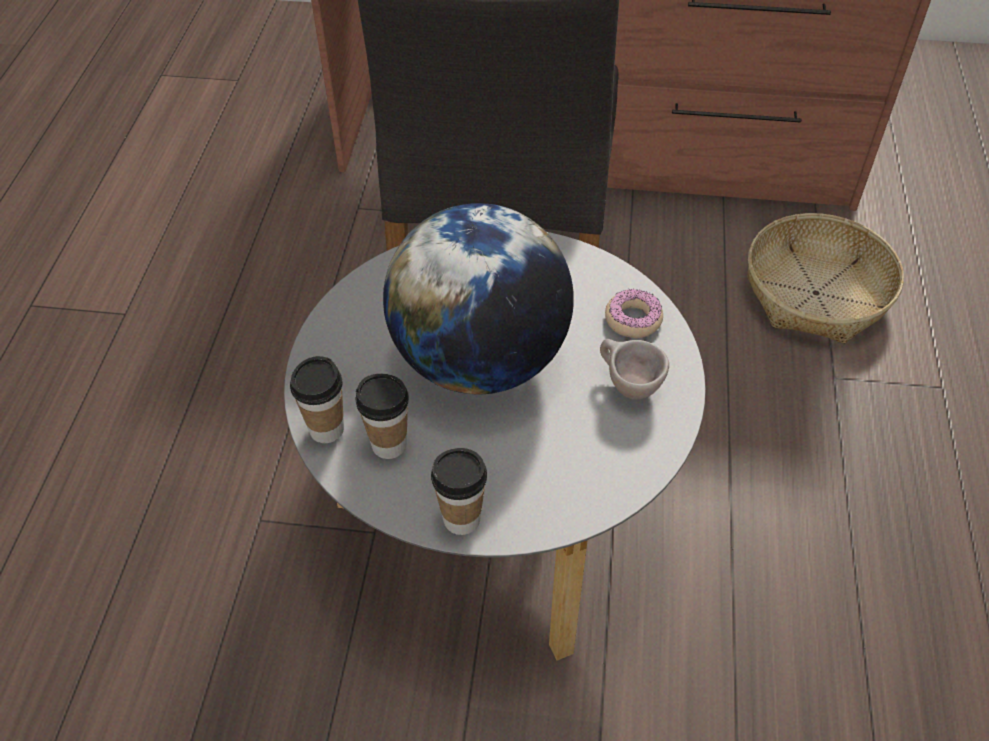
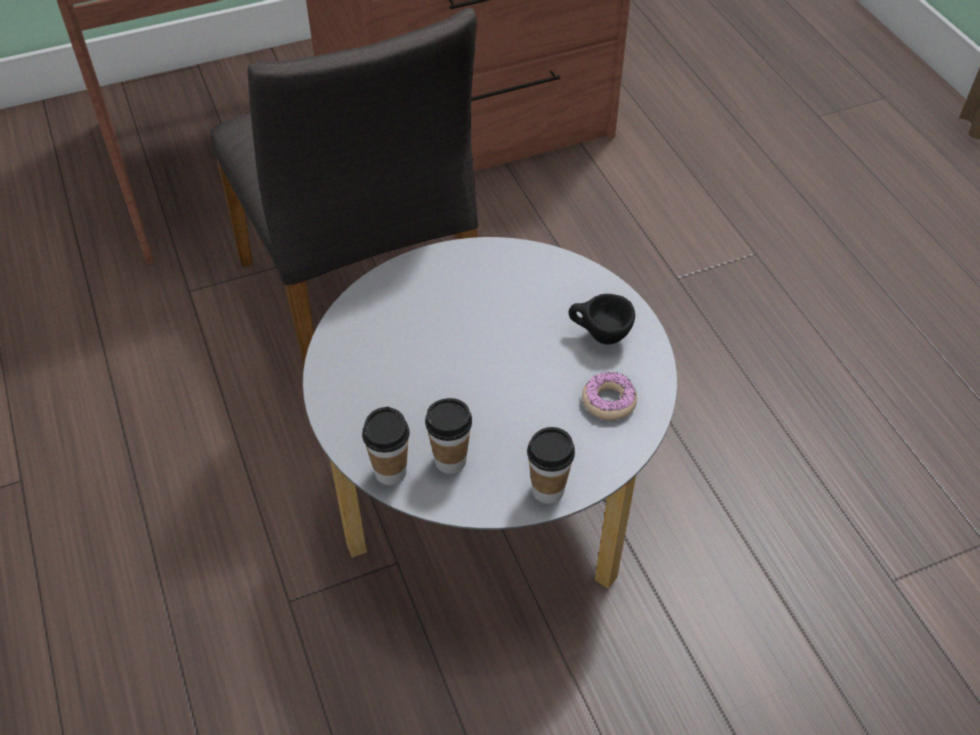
camera: 30 degrees left, 0 degrees up
globe [383,203,574,394] -> none
beige cup [600,339,669,400] -> black cup [569,294,635,344]
donut [605,289,663,338] -> donut moved to [582,372,637,420]
basket [747,213,904,344] -> none

